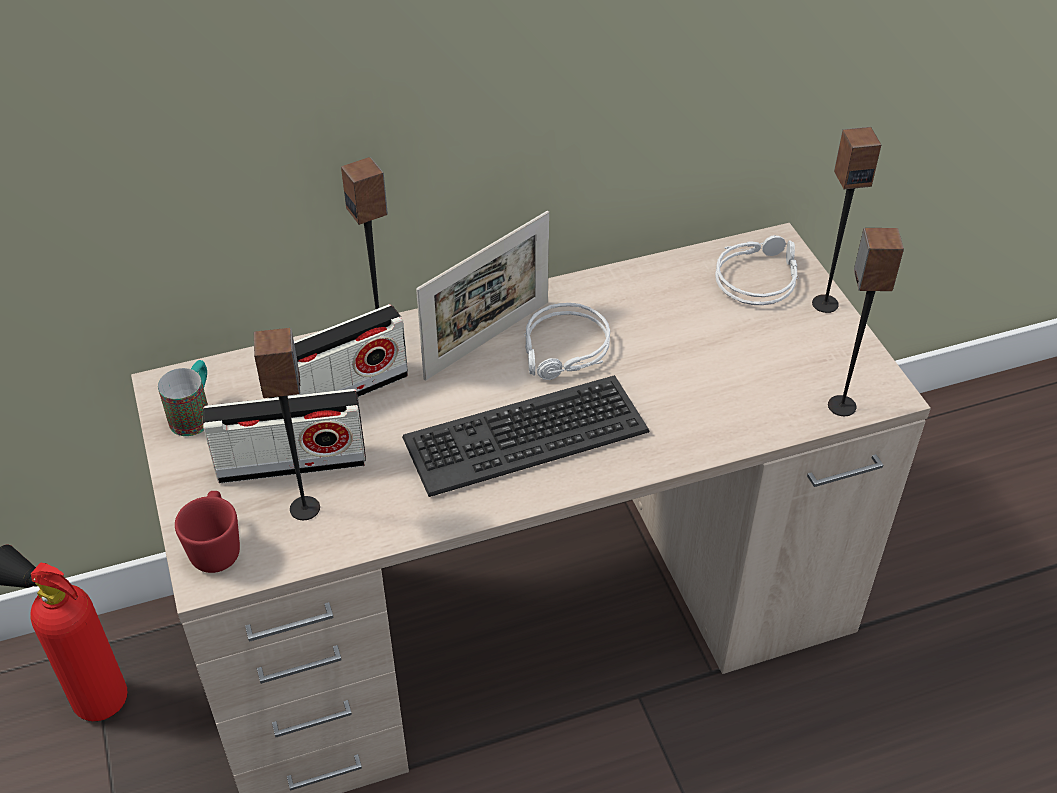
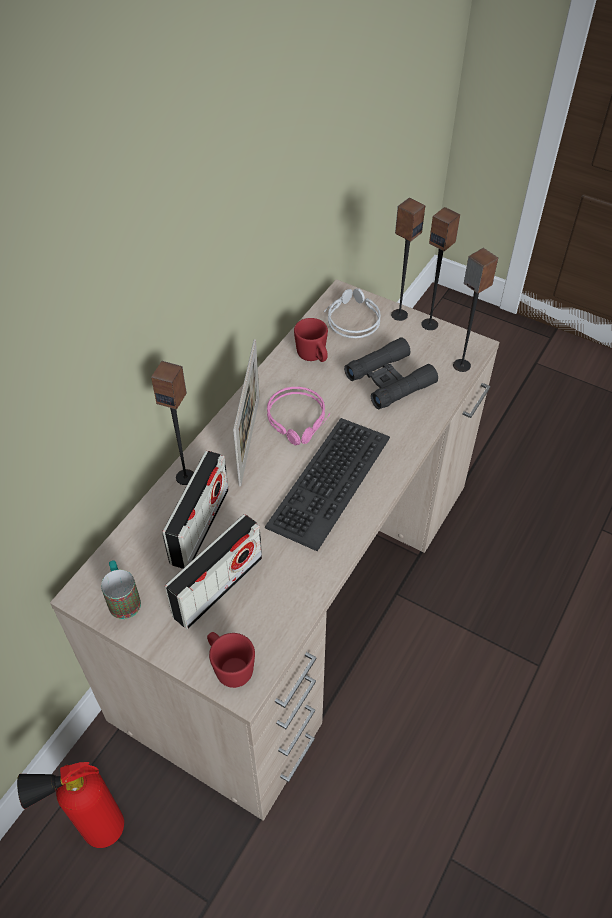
camera: 40 degrees left, 5 degrees up
speaker [254,328,320,520] -> speaker moved to [421,207,460,330]
grey headphones [524,303,610,380] -> pink headphones [267,387,330,445]
none -> red mug [294,318,328,362]
none -> black binoculars [344,337,438,409]

